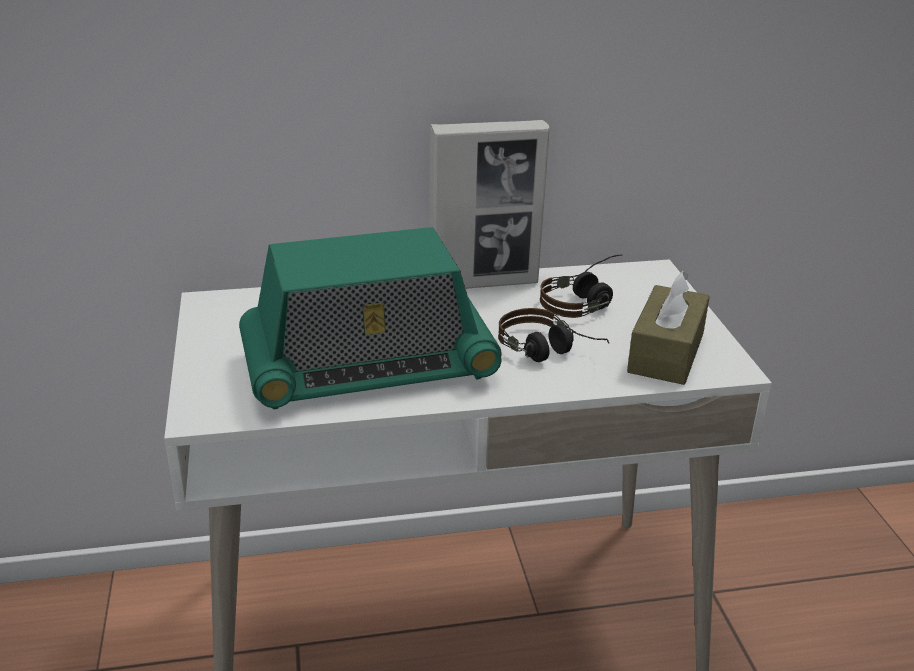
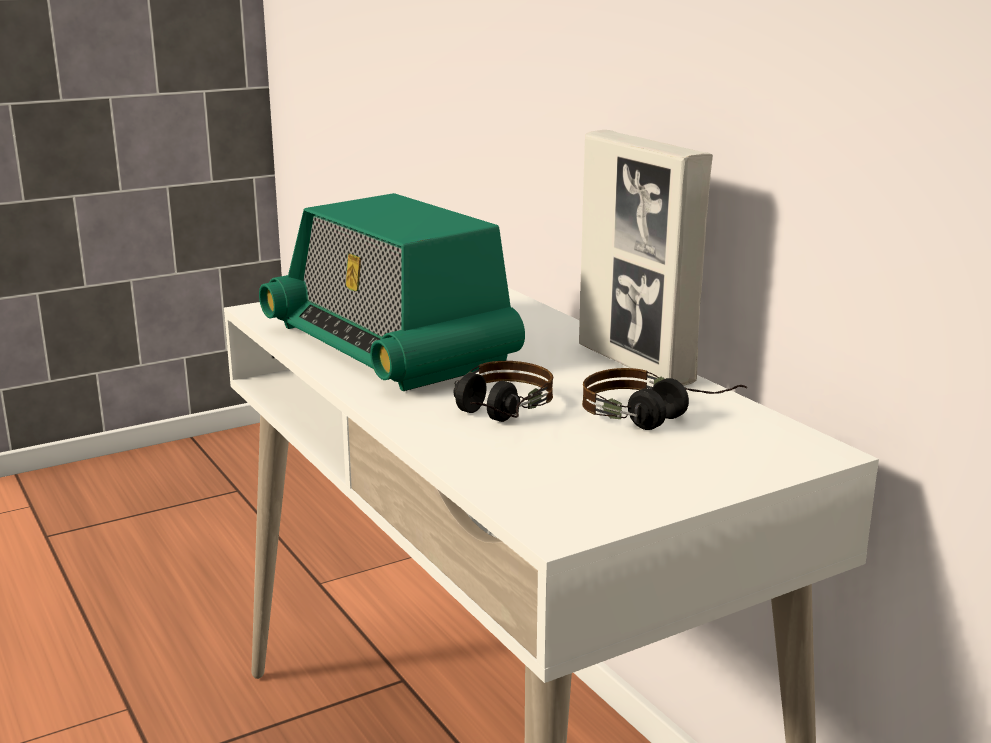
camera: 70 degrees right, 10 degrees down
brown tissue box [627,271,710,385] -> none

